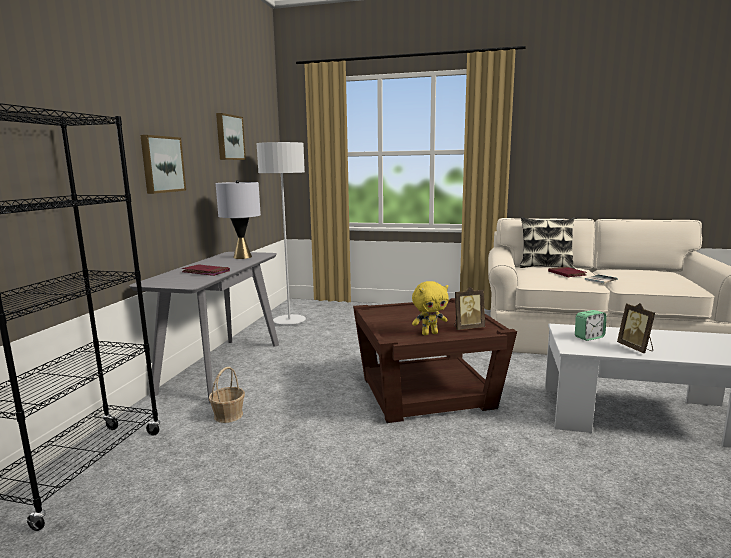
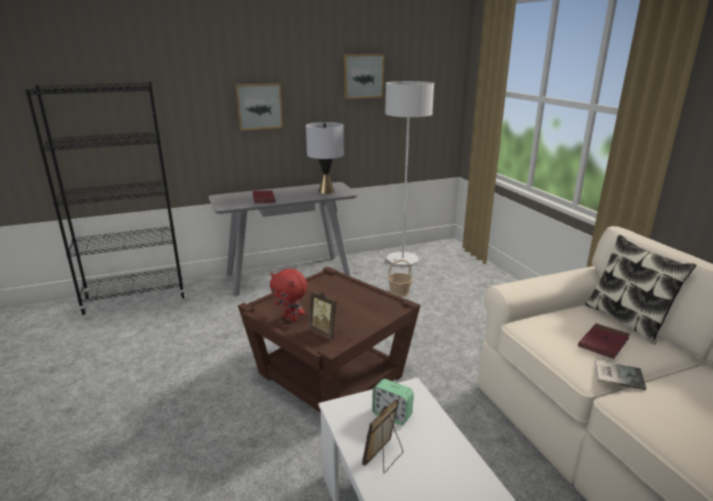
camera: 55 degrees right, 10 degrees up
basket [209,367,245,423] -> basket moved to [388,260,413,297]
yellow plush toy [412,281,449,335] -> red plush toy [270,269,307,322]

